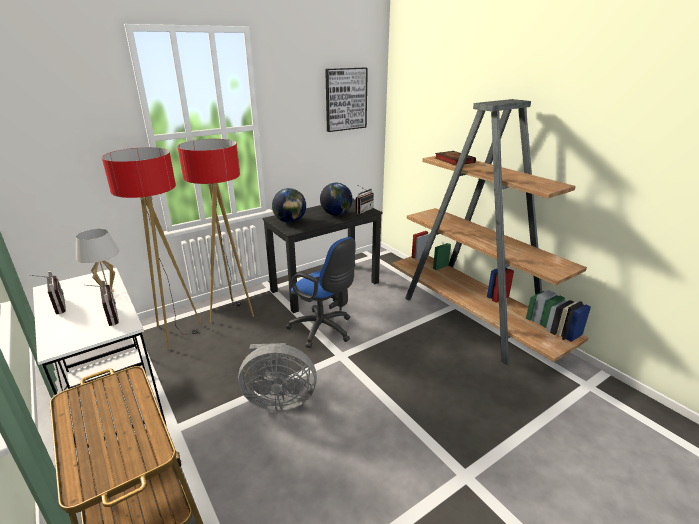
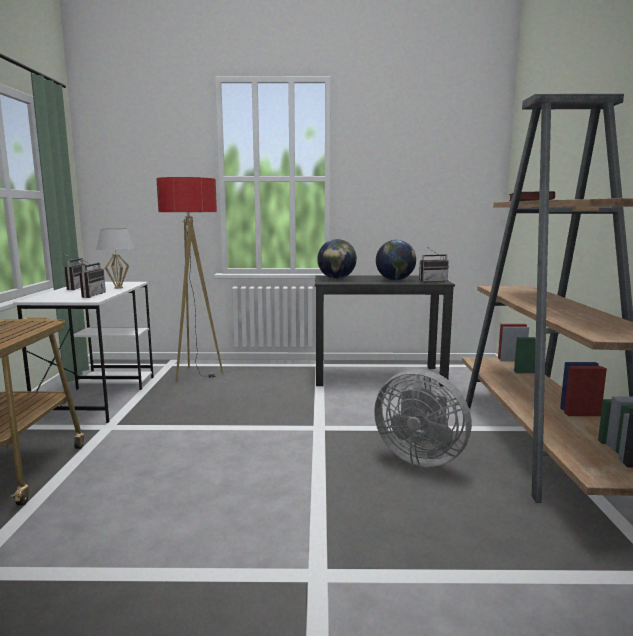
camera: 35 degrees right, 15 degrees down
floor lamp [177,139,254,323] -> none
grey fan [238,343,317,411] -> grey fan moved to [374,369,472,467]
blue office chair [286,237,356,348] -> none
picture [325,68,368,132] -> none

